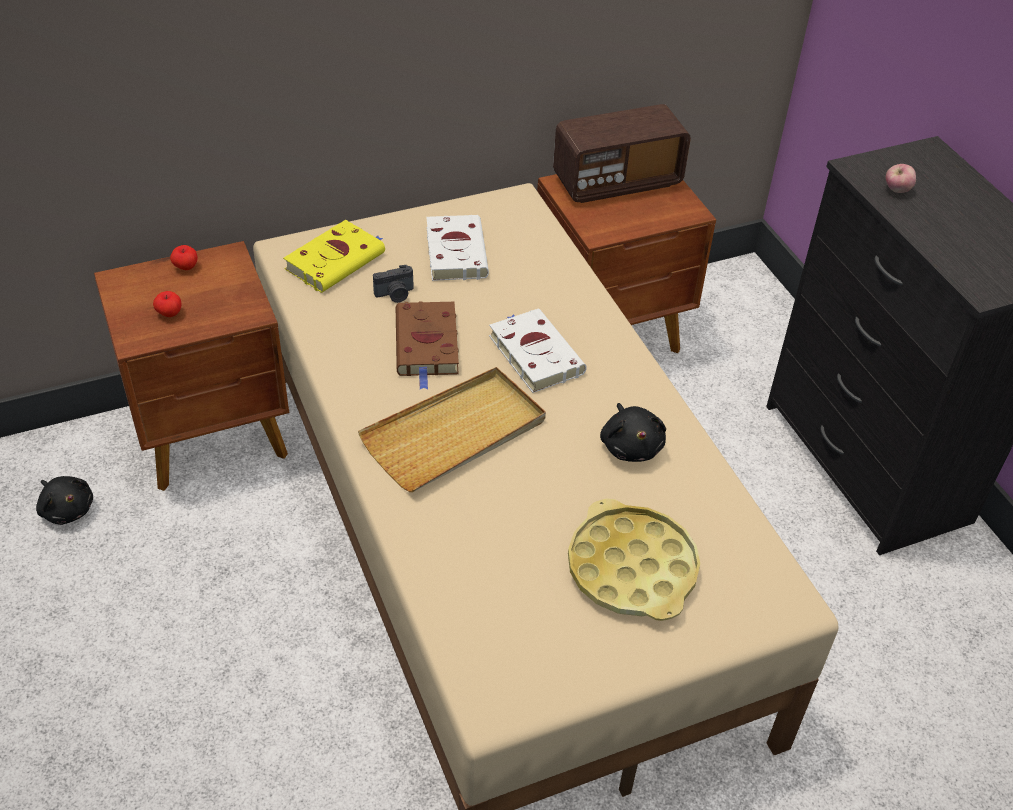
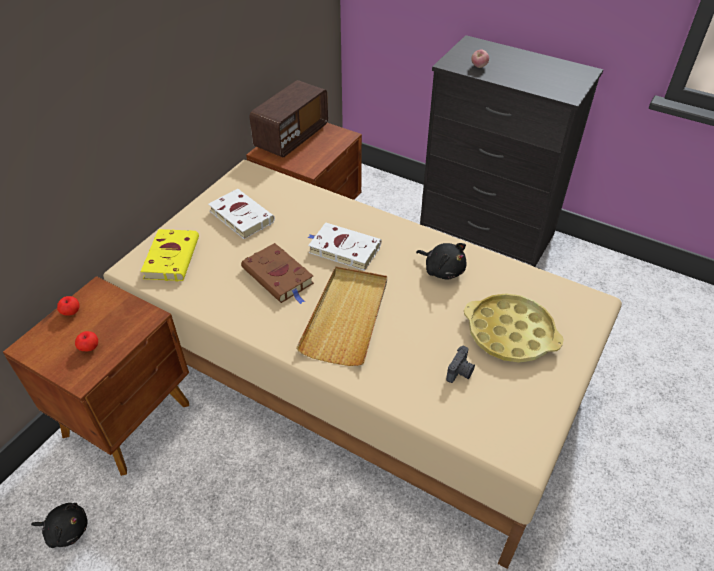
camera: 35 degrees left, 0 degrees up
camera [373,265,413,303] -> camera moved to [446,346,475,383]

